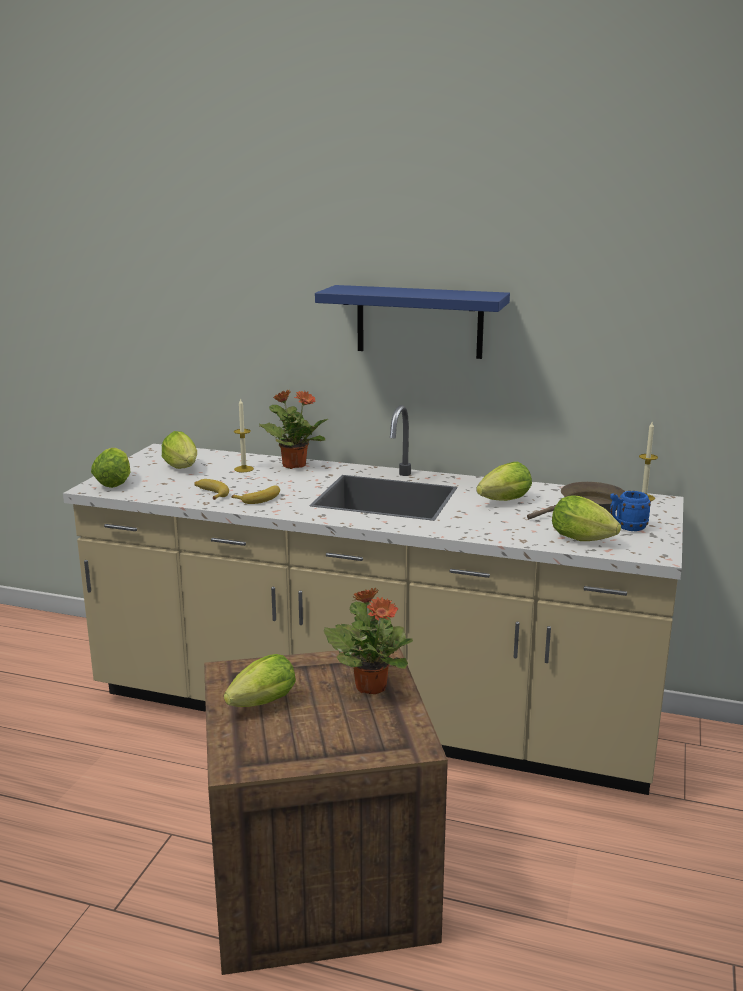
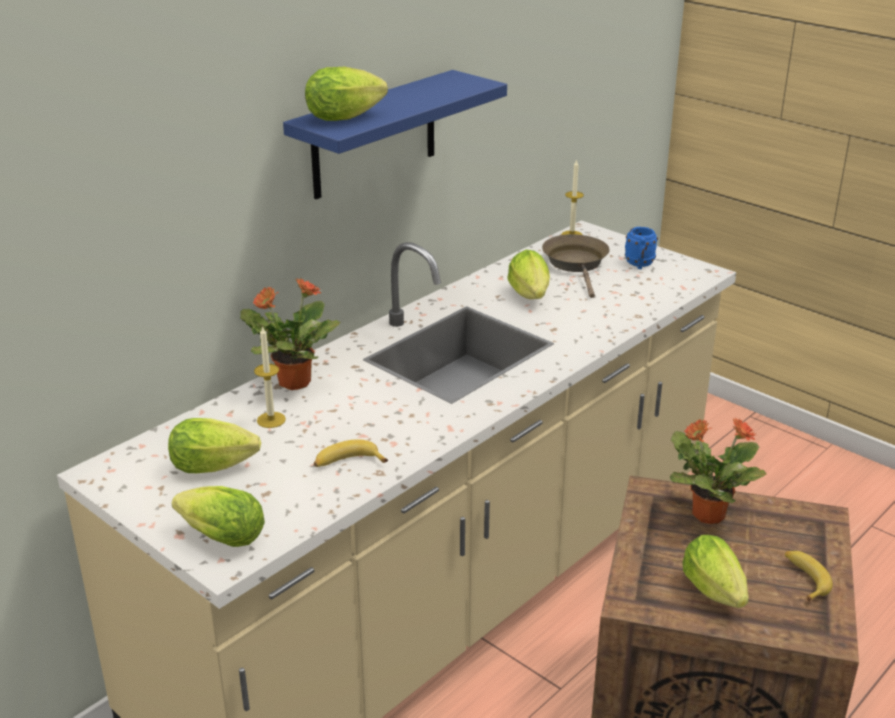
camera: 65 degrees left, 10 degrees up
banana [231,486,280,504] -> banana moved to [785,551,833,602]
lettuce [552,495,621,541] -> lettuce moved to [305,67,388,121]

